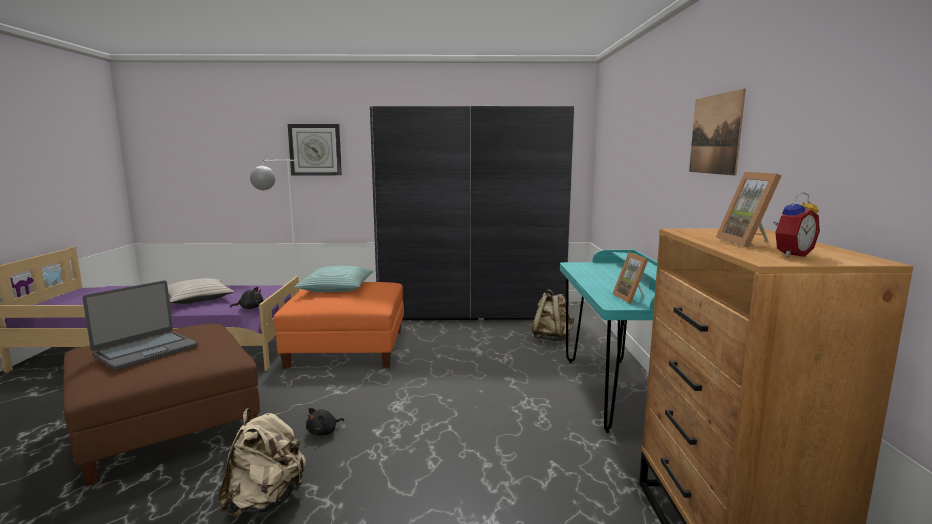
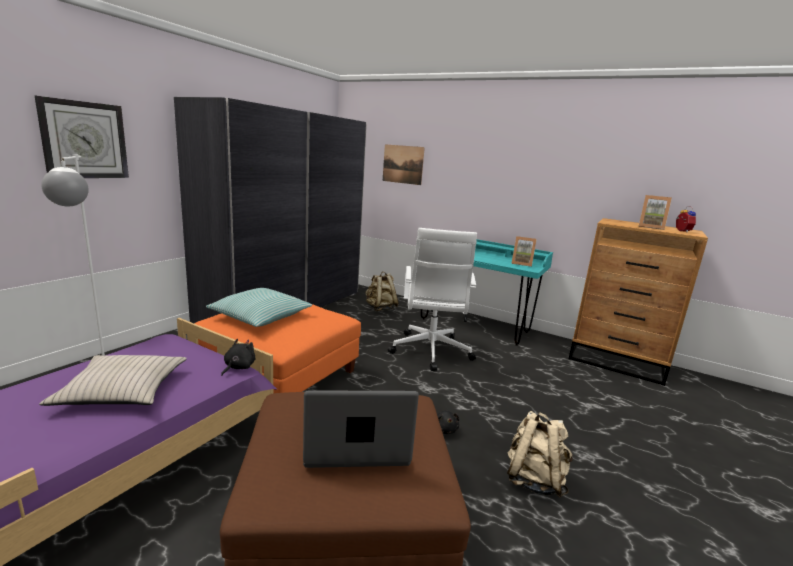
camera: 60 degrees left, 5 degrees up
laptop [83,281,198,370] -> laptop turned 75 degrees counterclockwise [303,390,419,468]
picture [689,89,746,176] -> picture moved to [383,144,425,185]
none -> white office chair [388,228,477,371]

